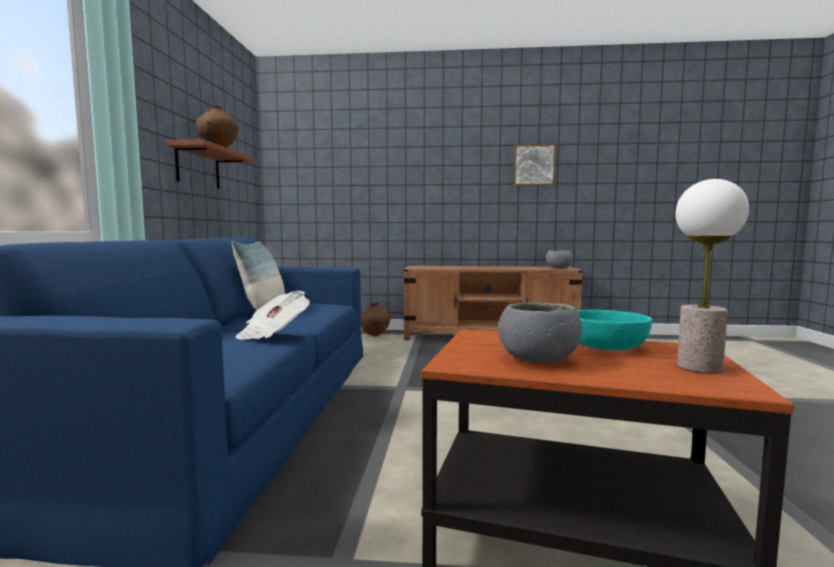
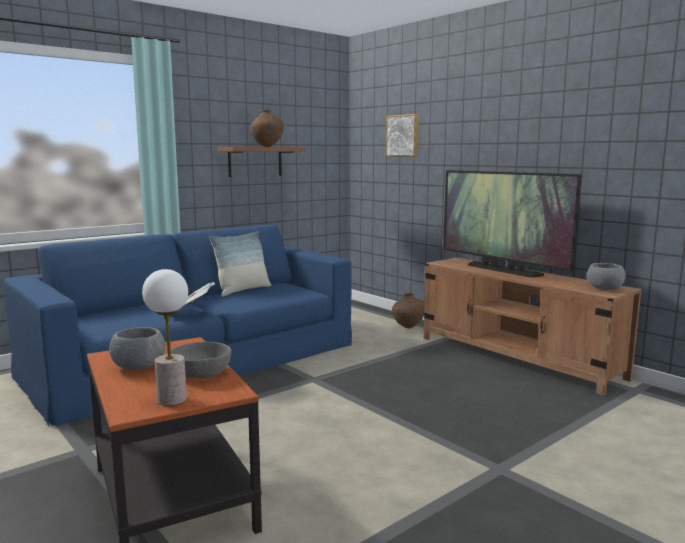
camera: 45 degrees right, 5 degrees up
picture [513,144,556,186] -> picture moved to [385,114,419,157]
turquoise bowl [577,310,652,350] -> grey bowl [171,342,231,379]
none -> television [443,170,582,277]

